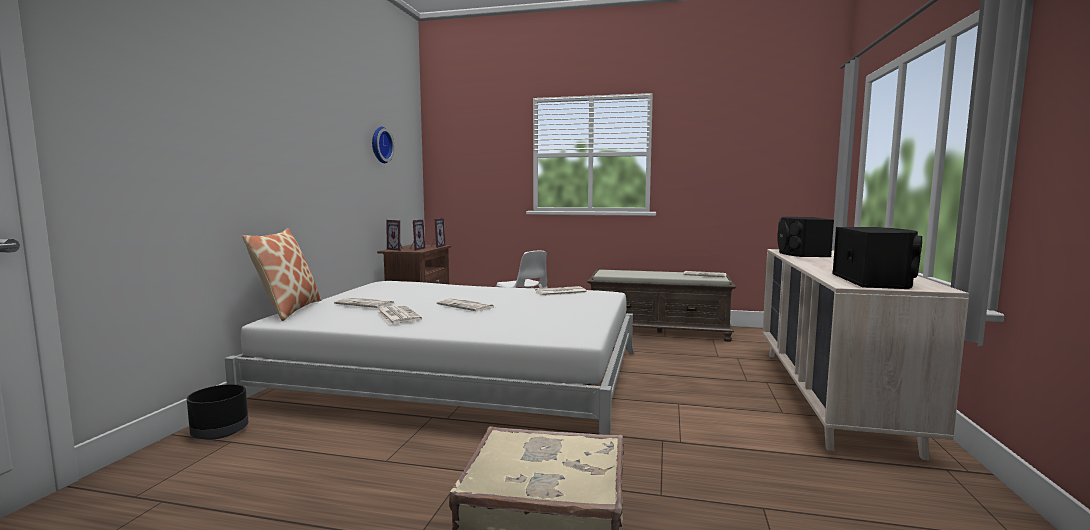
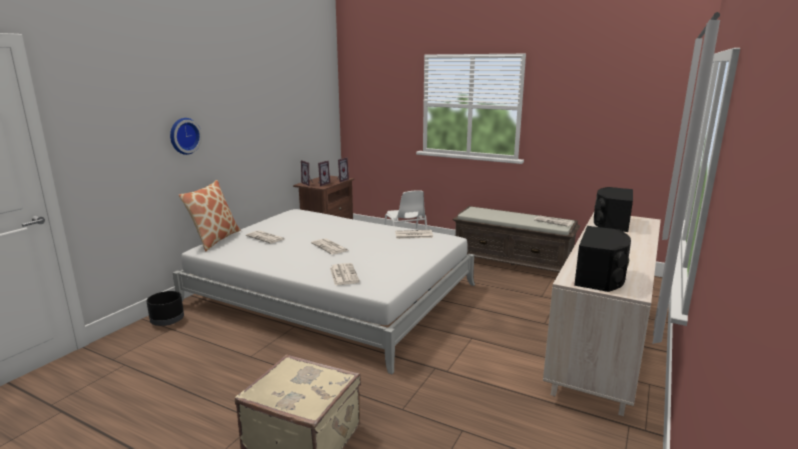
camera: 15 degrees right, 10 degrees up
wall clock [372,127,395,163] -> wall clock moved to [170,118,202,155]
newspaper [377,305,422,324] -> newspaper moved to [330,263,360,285]

